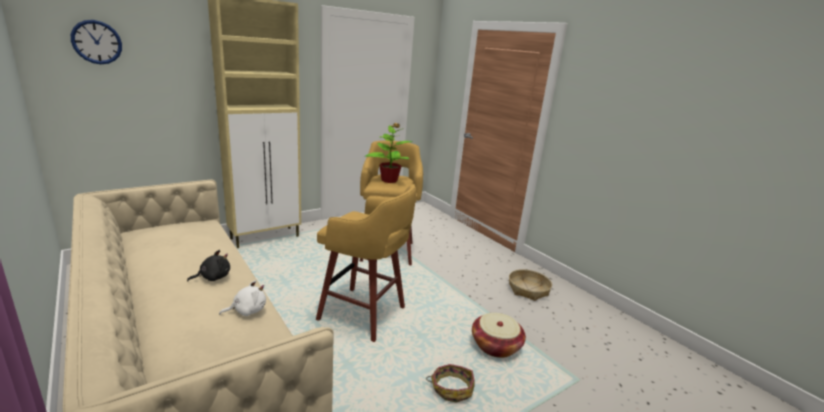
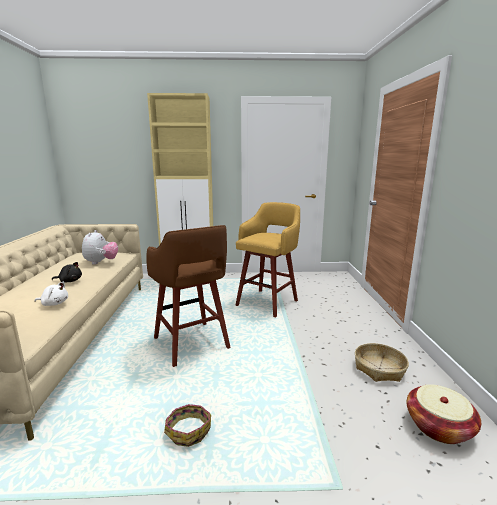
camera: 35 degrees right, 5 degrees down
wall clock [71,20,122,64] -> none
yellow stool [316,184,416,342] -> brown stool [146,225,231,367]
potted plant [365,126,413,183] -> none
basket [472,313,526,358] -> basket moved to [406,384,481,444]
none -> plush toy [82,230,118,265]

